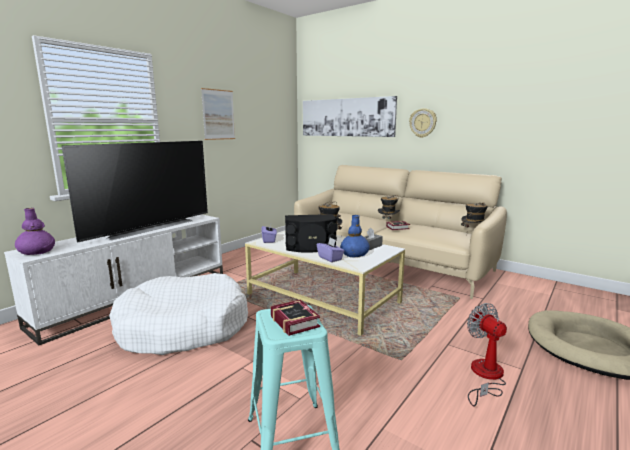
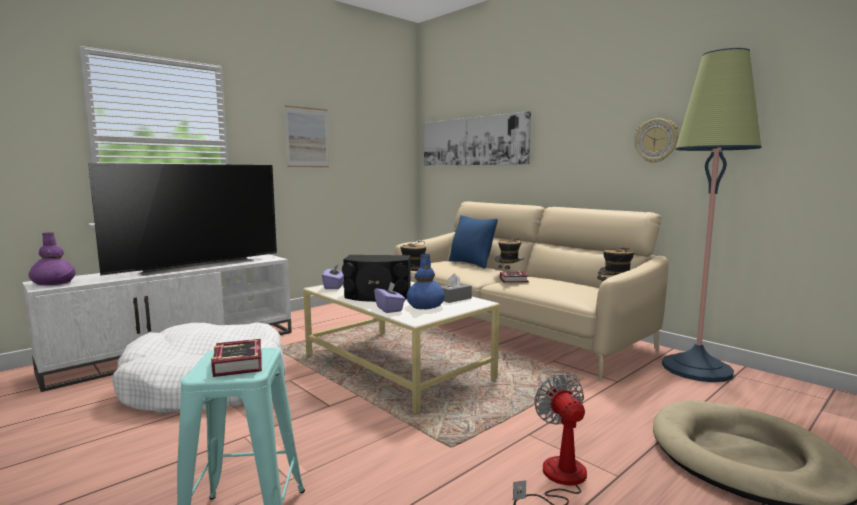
camera: 10 degrees right, 5 degrees down
wall clock [409,108,437,138] -> wall clock moved to [634,118,679,163]
none -> blue pillow [449,215,498,269]
none -> floor lamp [662,48,762,382]

